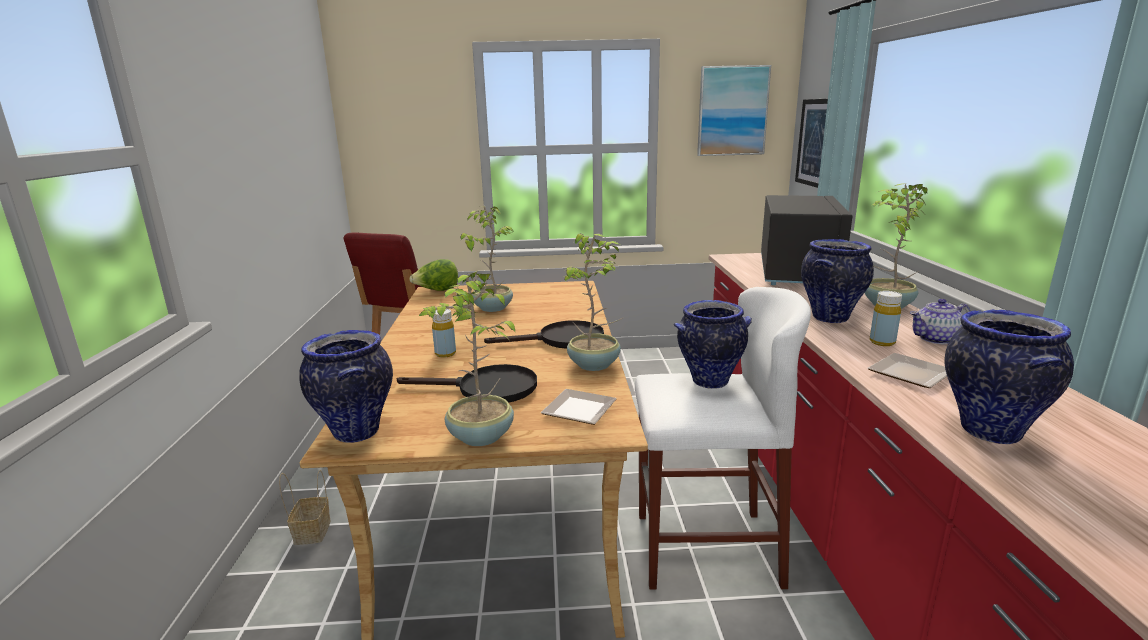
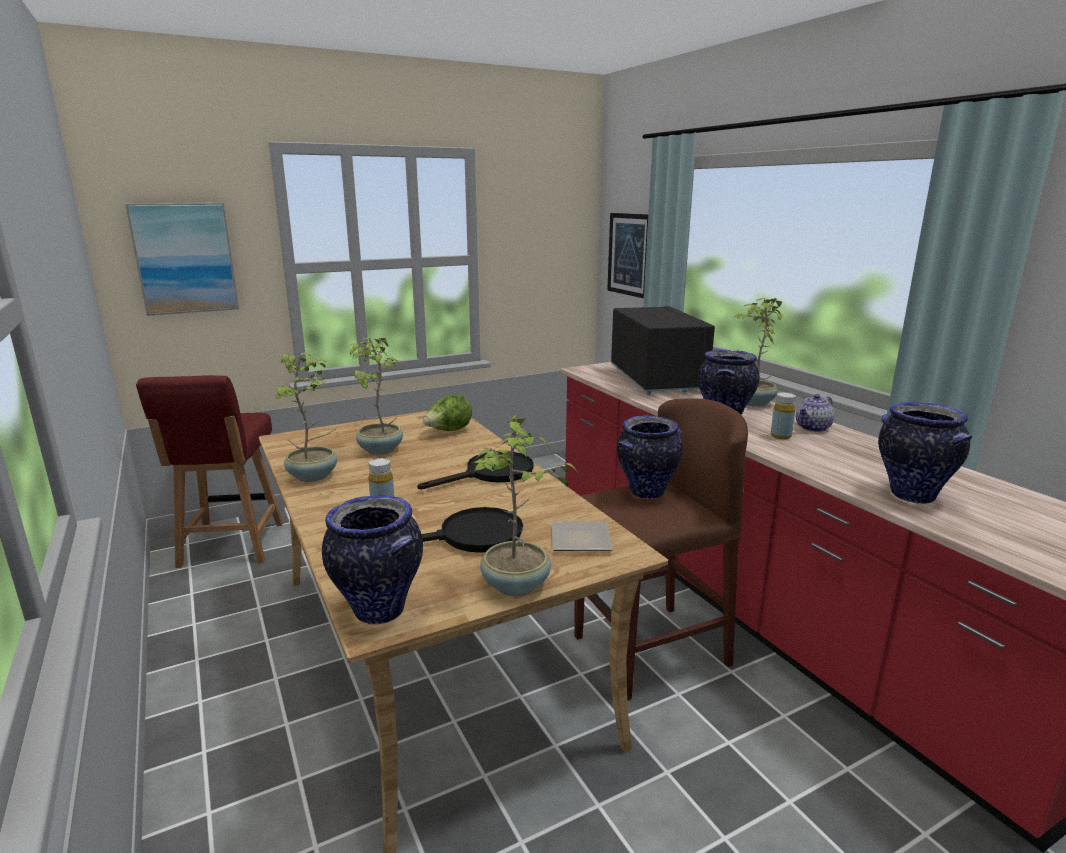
camera: 25 degrees left, 0 degrees up
basket [279,470,331,545] -> none
lettuce [409,259,458,291] -> lettuce moved to [423,394,472,431]
potted plant [564,233,624,371] -> potted plant moved to [275,353,337,482]
white stool [635,287,811,590] -> brown stool [574,399,748,700]
picture [697,65,771,156] -> picture moved to [125,203,239,316]
plate [867,353,947,388] -> none

